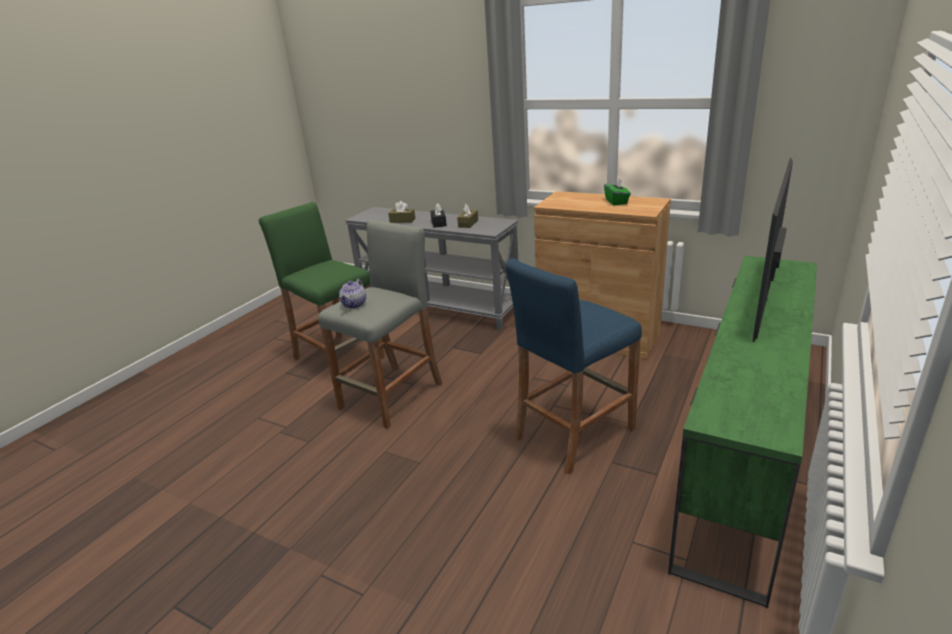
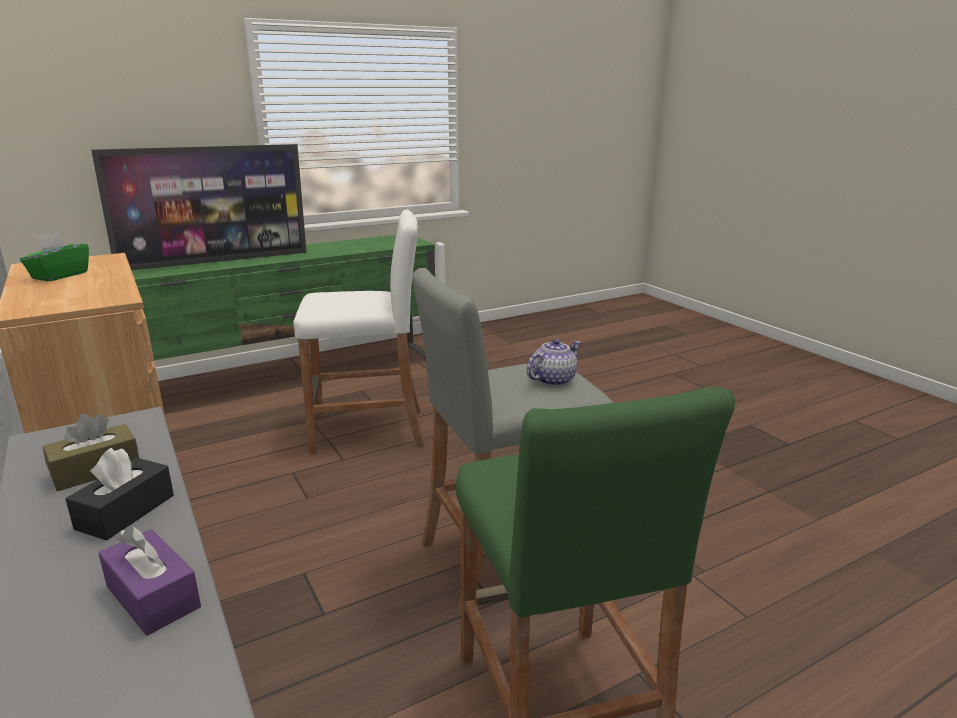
camera: 150 degrees left, 5 degrees down
brown tissue box [388,201,415,223] -> purple tissue box [98,526,201,636]
blue stool [506,258,642,475] -> white stool [293,209,424,455]

